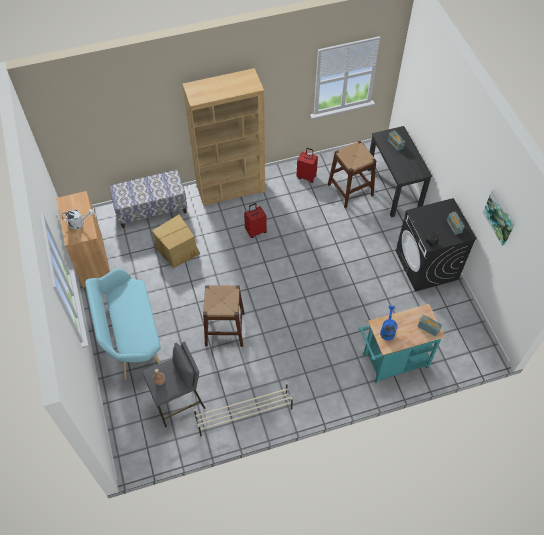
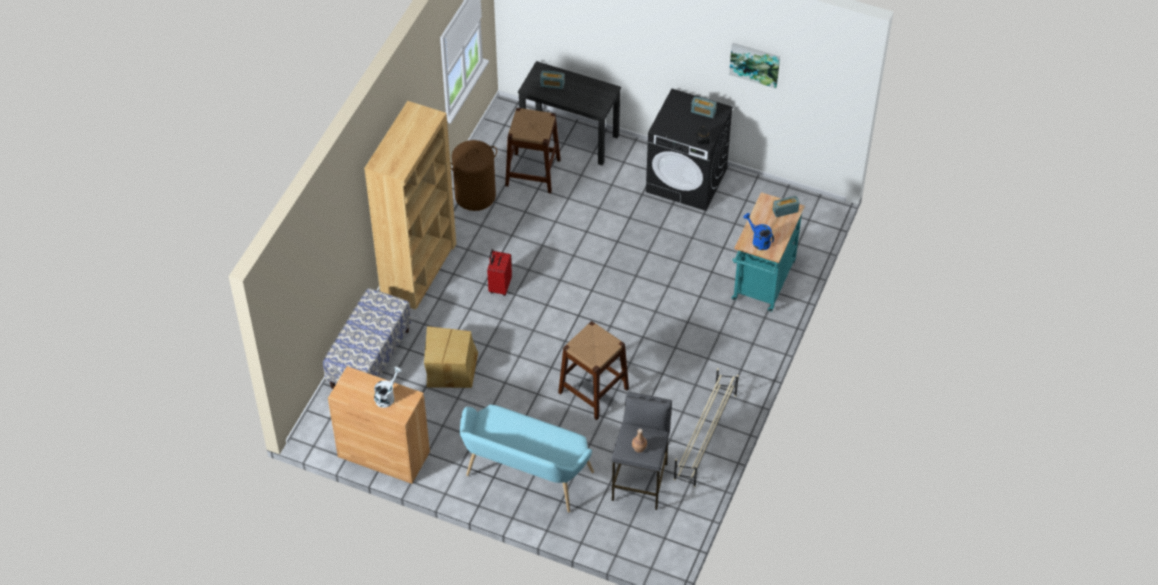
camera: 50 degrees left, 5 degrees down
red suitcase [297,148,318,183] -> brown laundry basket [450,140,497,211]

